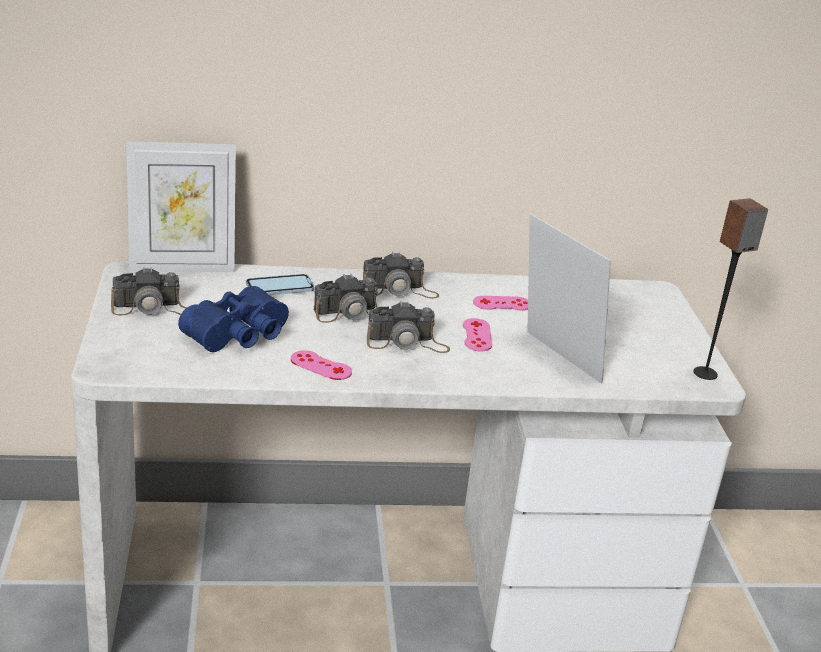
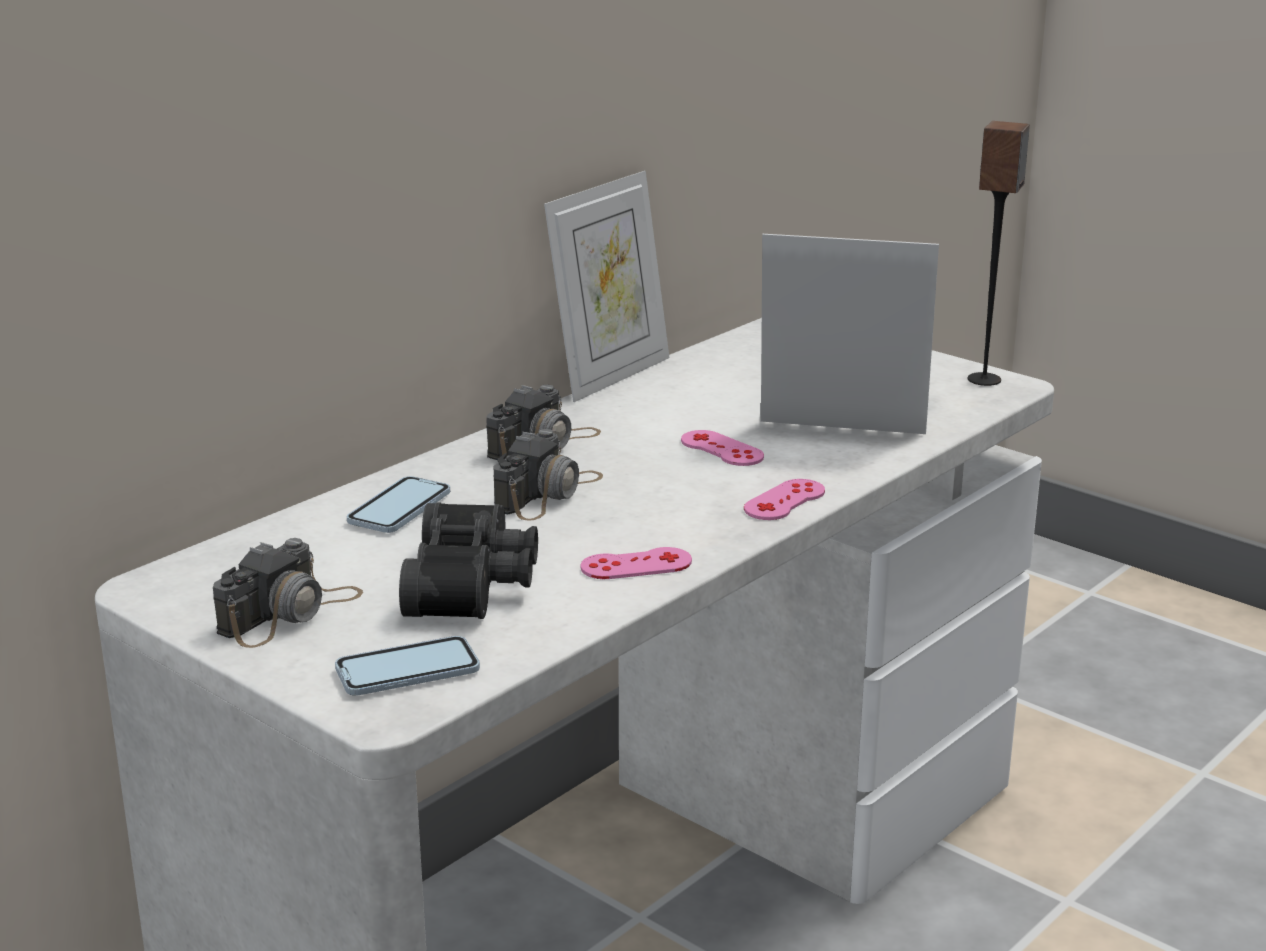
camera: 40 degrees left, 5 degrees down
picture frame [126,141,236,272] -> picture frame moved to [544,171,670,402]
blue binoculars [178,286,289,352] -> black binoculars [399,502,538,619]
camera [367,301,450,353] -> none
pink game controller [473,296,528,311] -> pink game controller moved to [744,479,825,520]
none -> phone [335,636,480,696]

